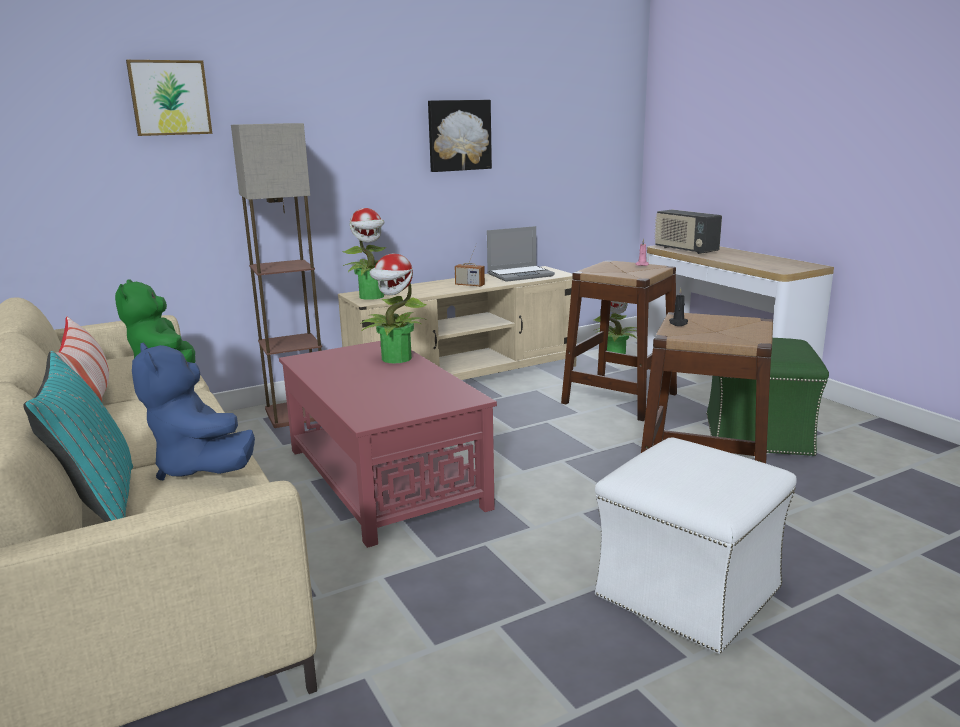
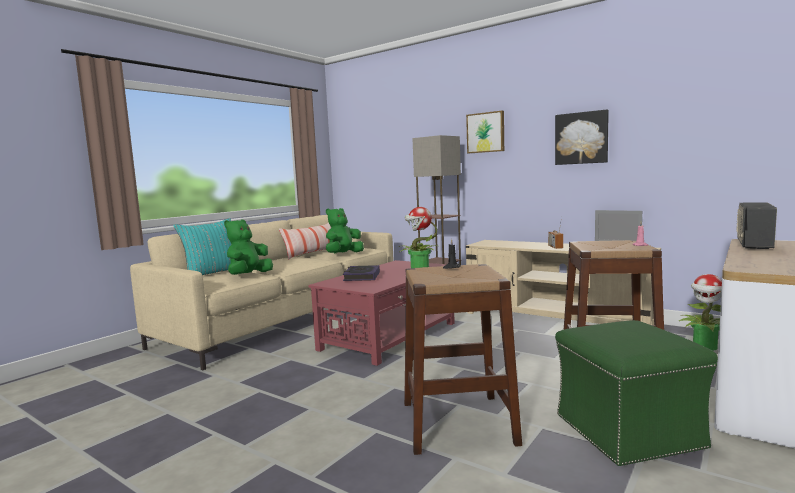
camera: 65 degrees right, 10 degrees down
picture [126,60,212,136] -> picture moved to [466,111,504,153]
blue plush toy [132,342,255,480] -> green plush toy [224,220,273,275]
potted plant [342,208,387,300] -> none
white ottoman [595,437,797,654] -> none
none -> book [343,265,380,281]

